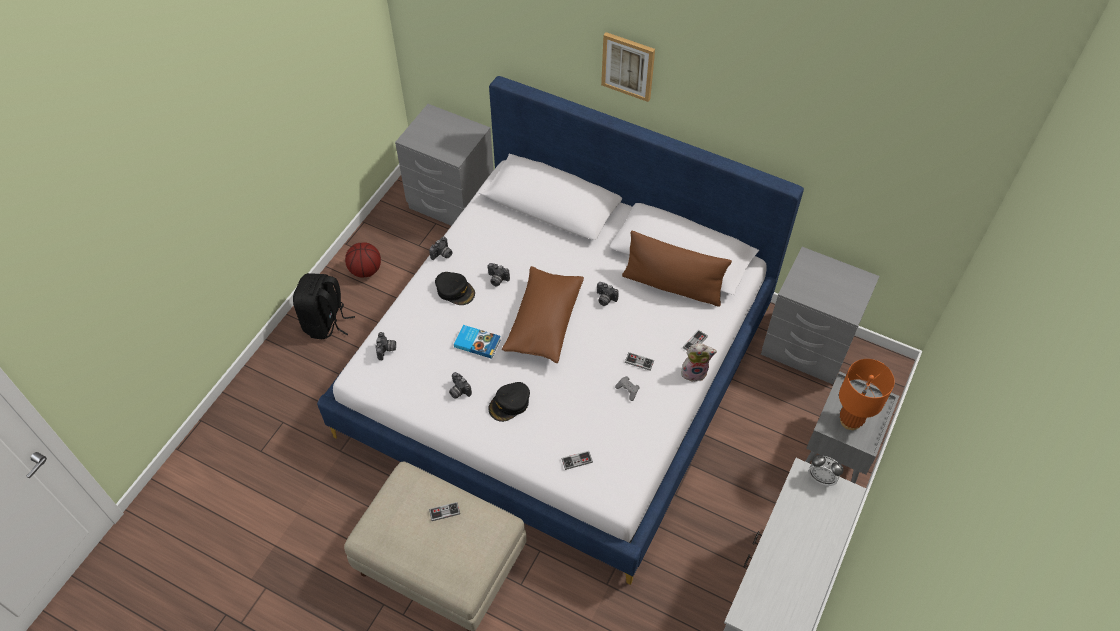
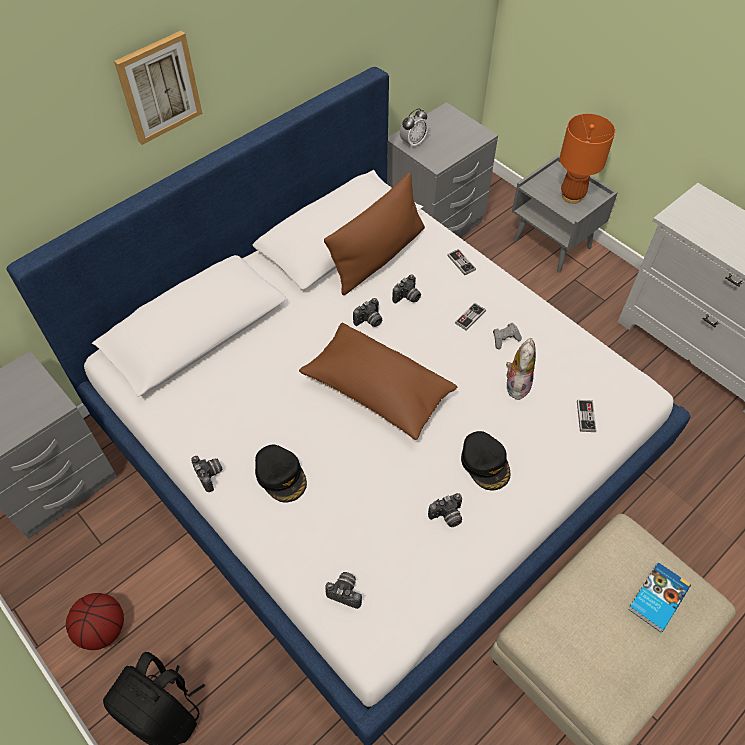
camera: 70 degrees left, 0 degrees up
game controller [429,502,460,521] -> none
black cap [435,272,475,305] -> black cap turned 90 degrees clockwise [255,445,307,503]
book [454,325,501,359] -> book moved to [628,562,691,632]
camera [487,263,510,286] -> camera moved to [392,274,421,304]
plush toy [681,343,717,382] -> plush toy moved to [506,338,536,400]
alarm clock [808,455,843,486] -> alarm clock moved to [400,108,428,149]

